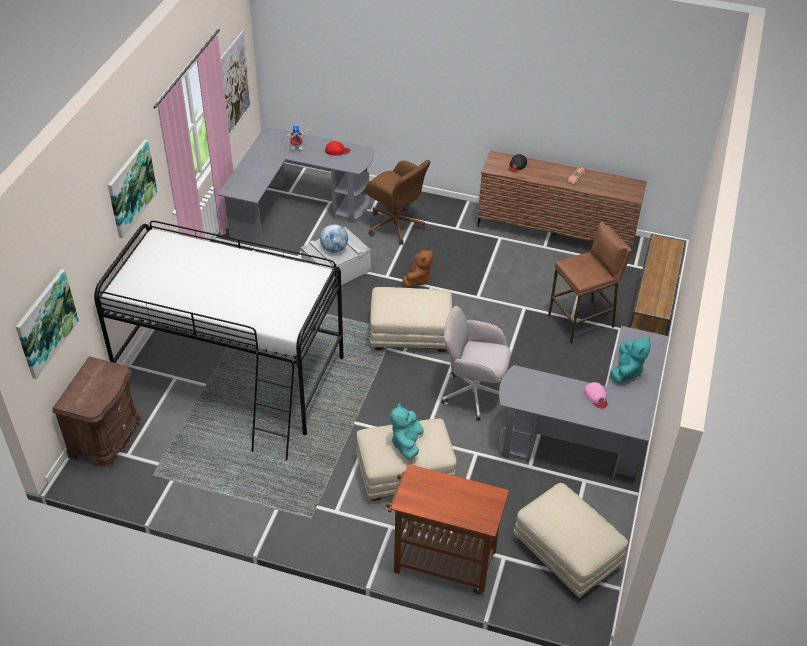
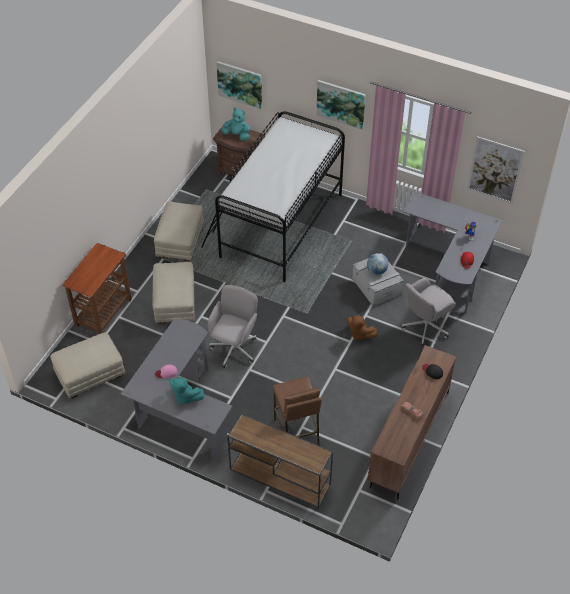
camera: 100 degrees right, 5 degrees up
brown office chair [365,160,430,245] -> grey office chair [402,278,456,346]
beige ottoman [370,287,452,352] -> beige ottoman moved to [154,201,204,262]
turquoise plush toy [390,403,424,460] -> turquoise plush toy moved to [221,107,251,141]

